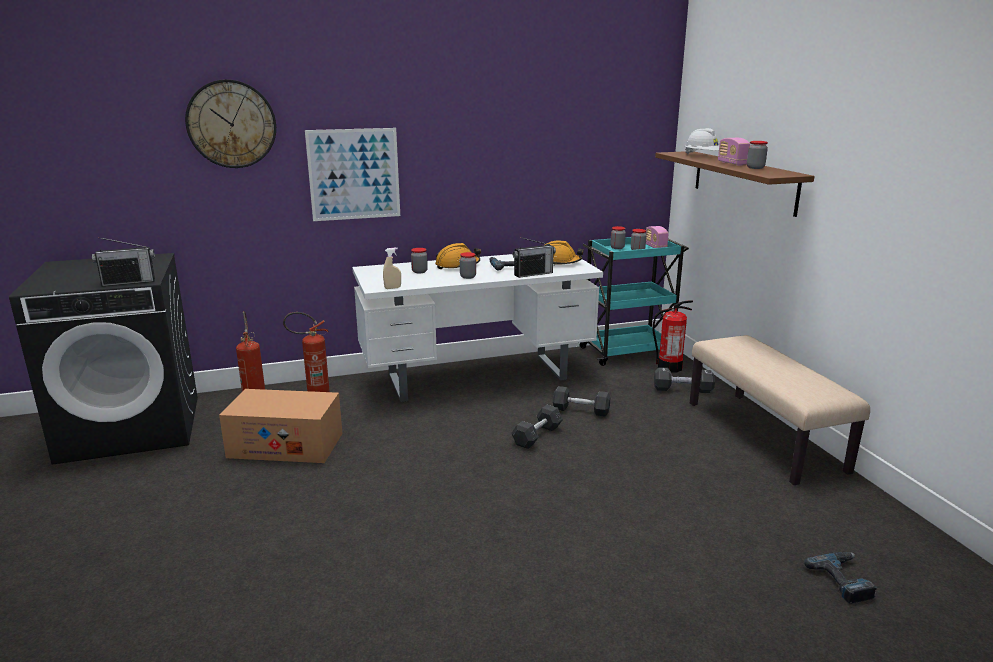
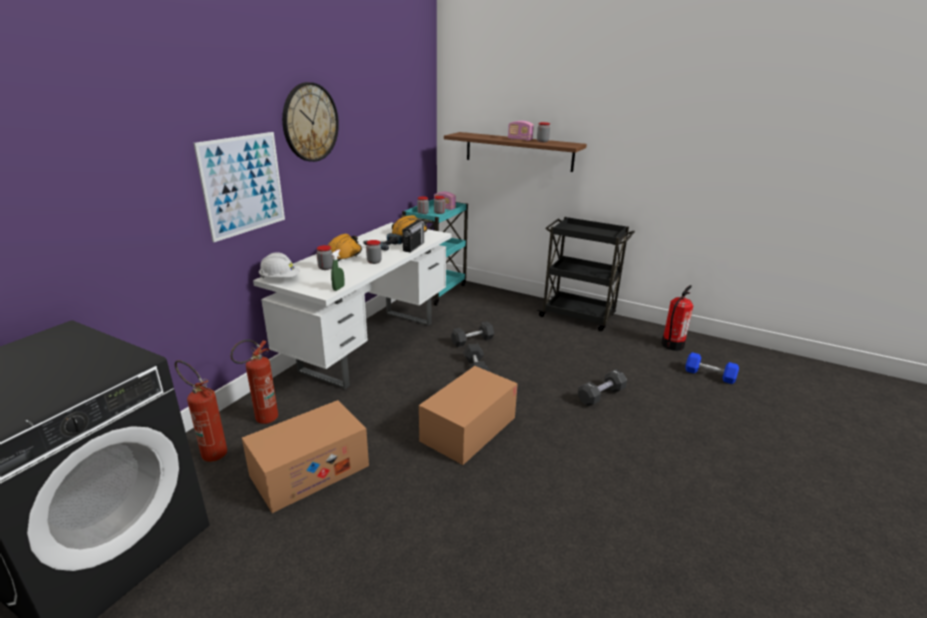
camera: 45 degrees left, 5 degrees up
radio [92,237,155,286] -> none
wall clock [185,79,276,168] -> wall clock moved to [282,82,339,162]
beige spray bottle [383,248,401,289] -> green spray bottle [331,249,345,291]
fire extinguisher [652,300,693,372] -> fire extinguisher moved to [662,285,694,351]
black dumbbell [654,367,715,393] -> black dumbbell moved to [578,369,627,406]
white hard hat [685,128,720,154] -> white hard hat moved to [259,253,300,278]
beige bench [690,335,870,485] -> black cart [537,217,635,331]
power drill [804,552,877,604] -> blue dumbbell [685,352,739,384]
none -> cardboard box [419,366,518,465]

